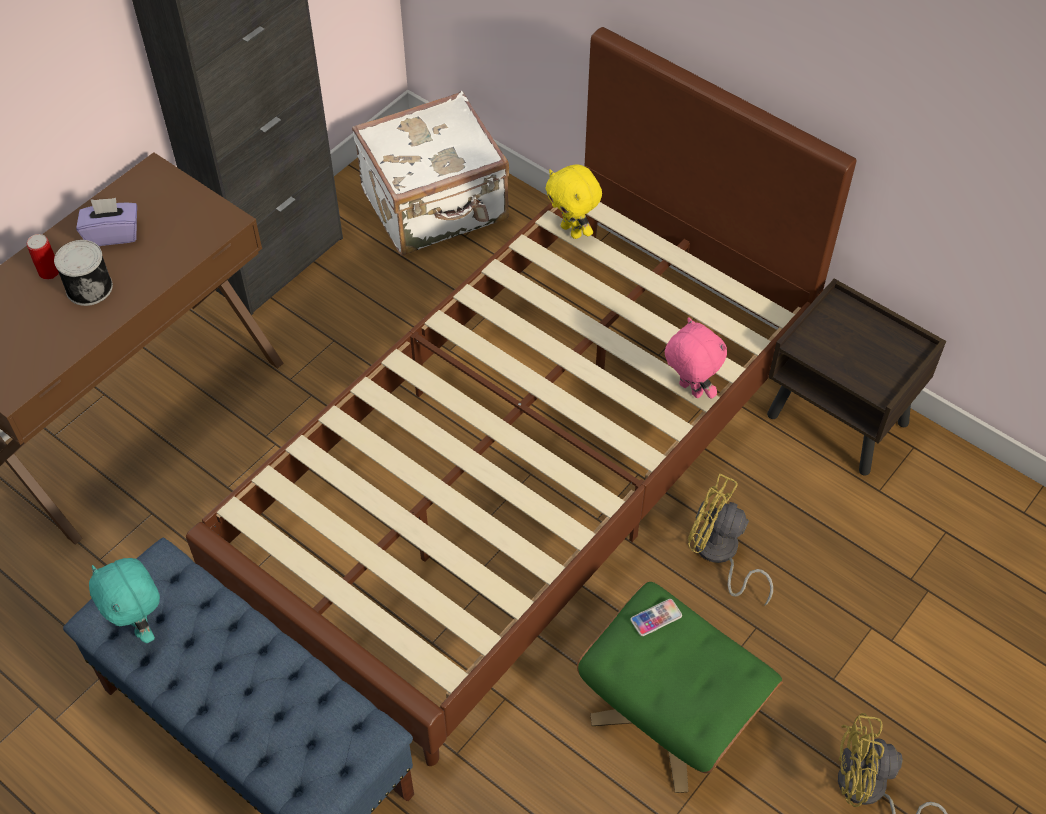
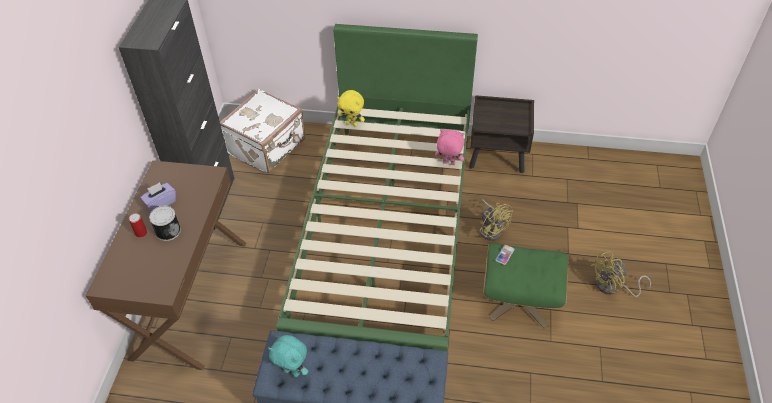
camera: 30 degrees left, 5 degrees down
brown bed [186,27,857,766] -> green bed [276,24,478,351]
yellow fan [688,474,773,606] -> yellow fan turned 120 degrees counterclockwise [480,199,513,241]

